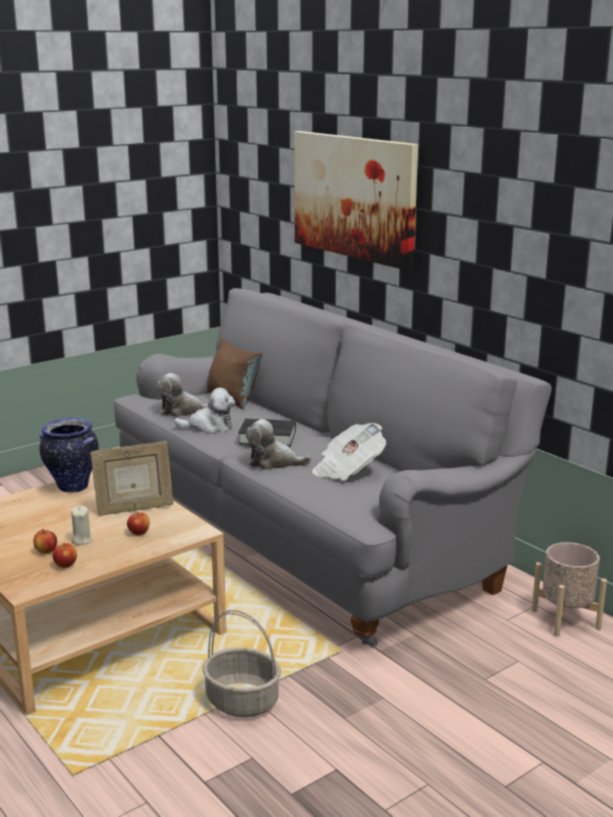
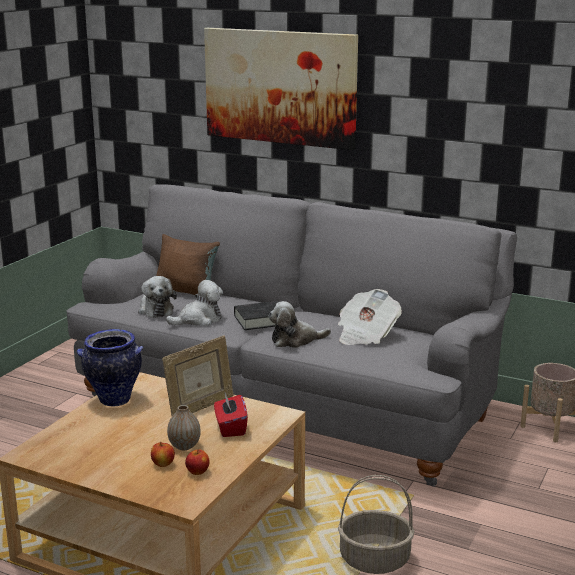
camera: 25 degrees left, 0 degrees up
beige candle [71,506,93,545] -> vase [167,405,201,450]
apple [127,512,150,535] -> red tissue box [214,393,248,437]
plush toy [156,373,208,417] -> plush toy turned 90 degrees counterclockwise [138,276,177,318]

